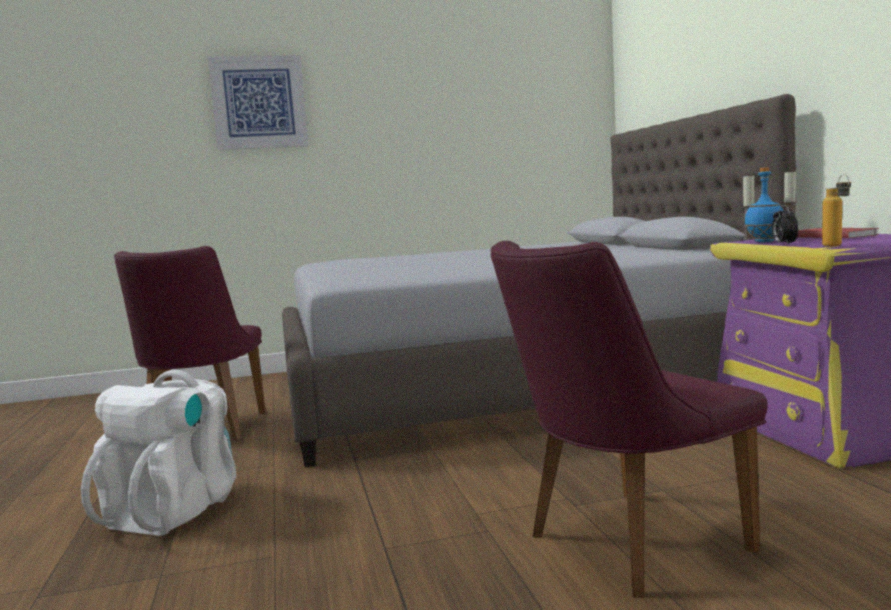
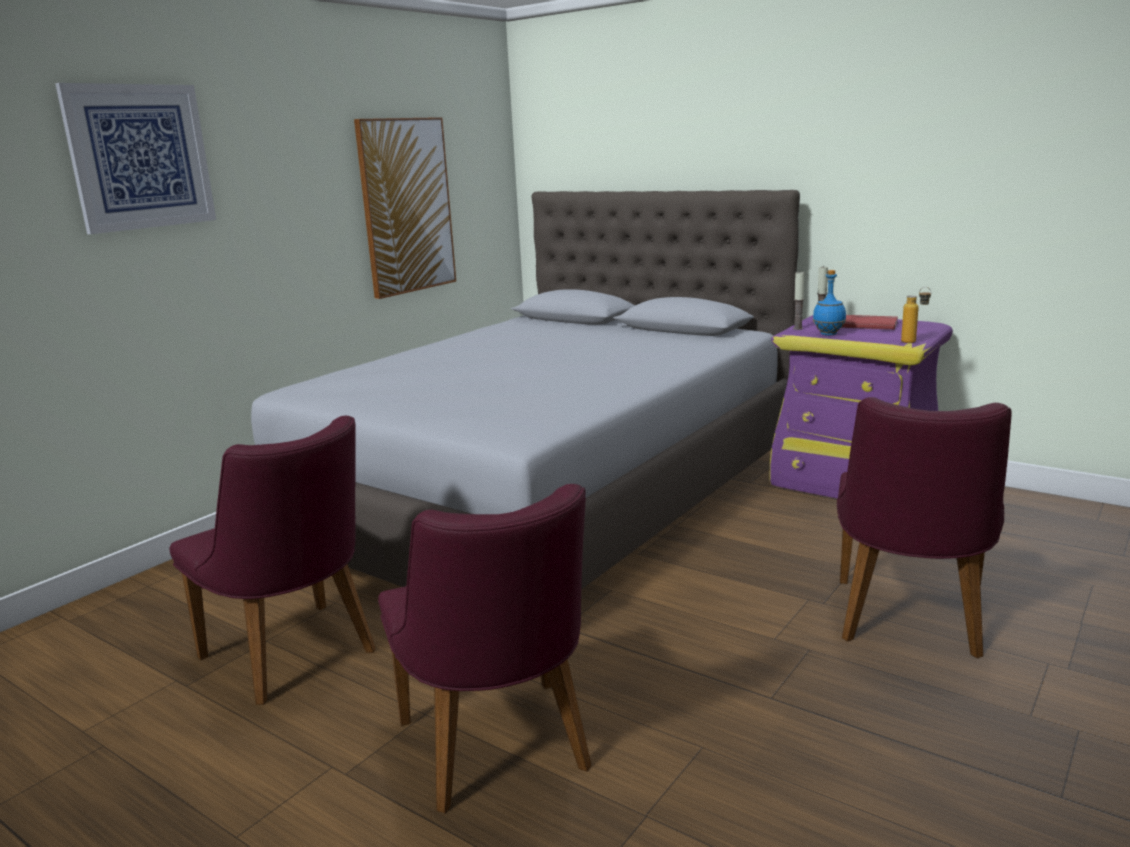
camera: 40 degrees left, 10 degrees up
white backpack [81,370,236,536] -> purple chair [378,484,592,813]
alarm clock [772,205,798,244] -> none
none -> picture [354,117,456,299]

